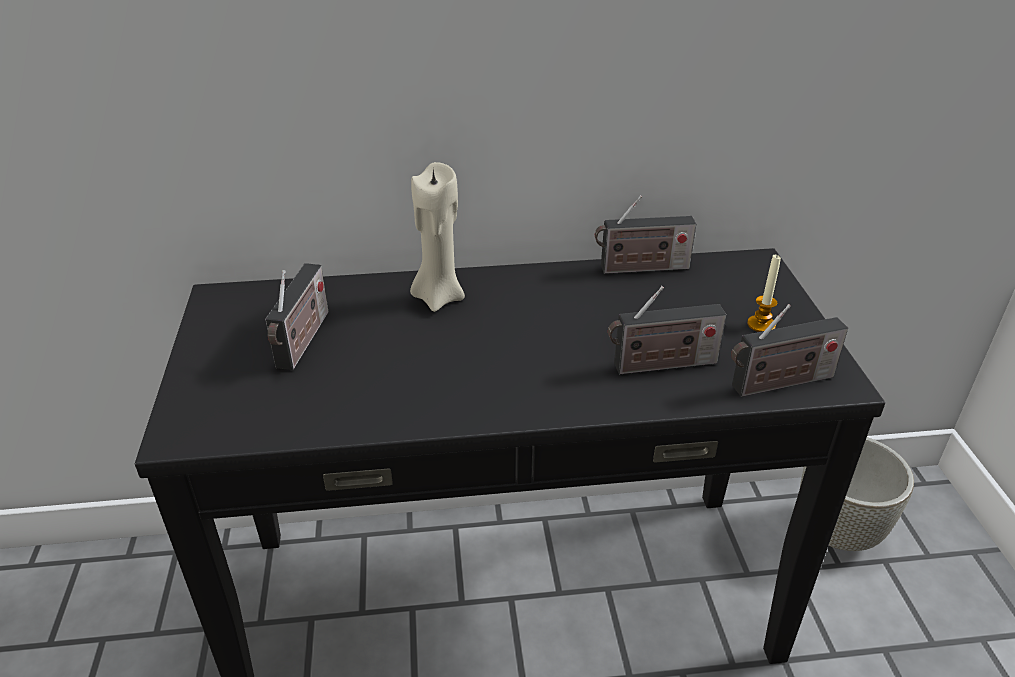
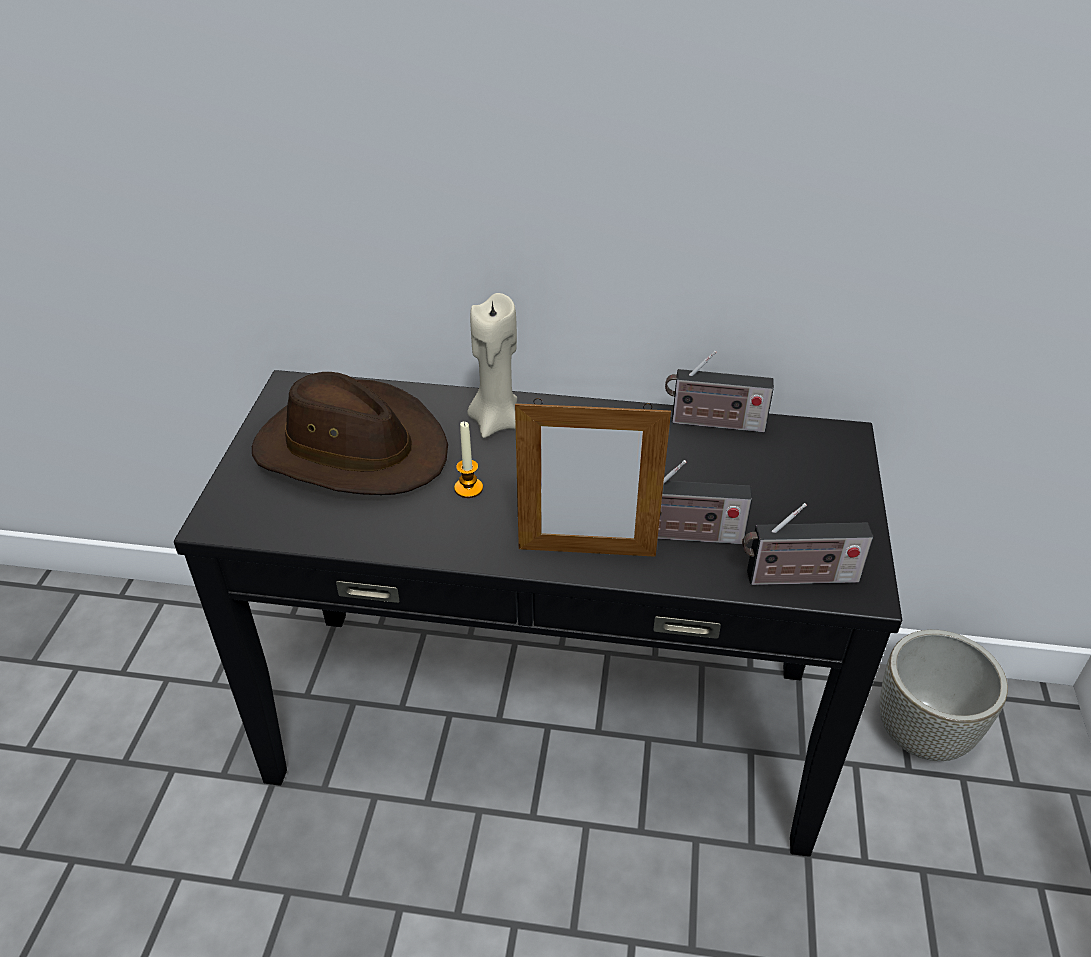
camera: 15 degrees right, 5 degrees up
radio [265,263,329,370] -> brown hat [252,372,448,495]
candle [747,254,781,332] -> candle moved to [454,421,483,498]
none -> picture frame [515,398,671,557]

